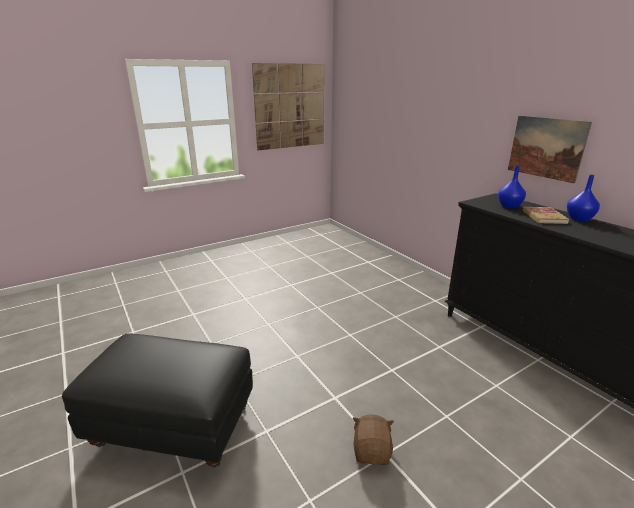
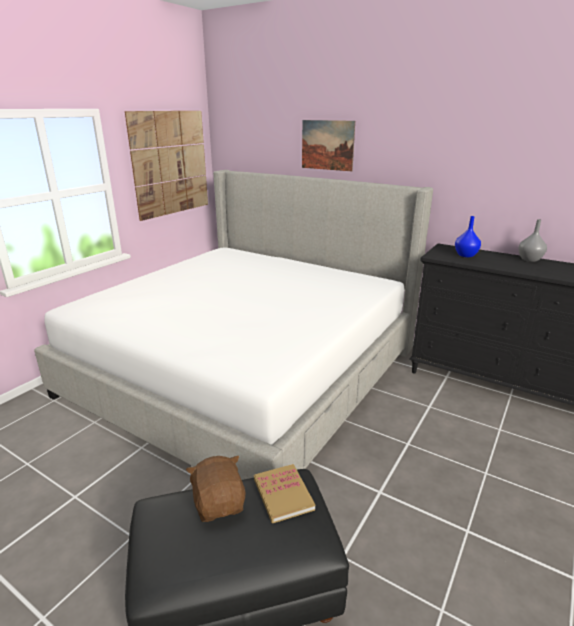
camera: 25 degrees left, 0 degrees up
brown plush toy [353,414,394,465] -> brown plush toy moved to [186,456,246,522]
picture [508,115,592,183] -> picture moved to [302,120,355,171]
book [523,207,569,224] -> book moved to [254,464,315,523]
blue vase [567,175,600,221] -> grey vase [519,219,547,262]
none -> bed [34,170,433,480]

